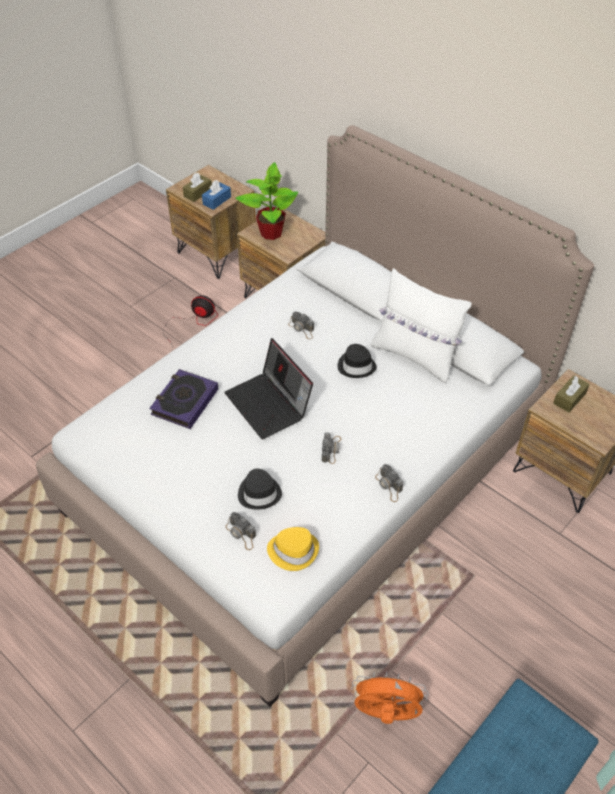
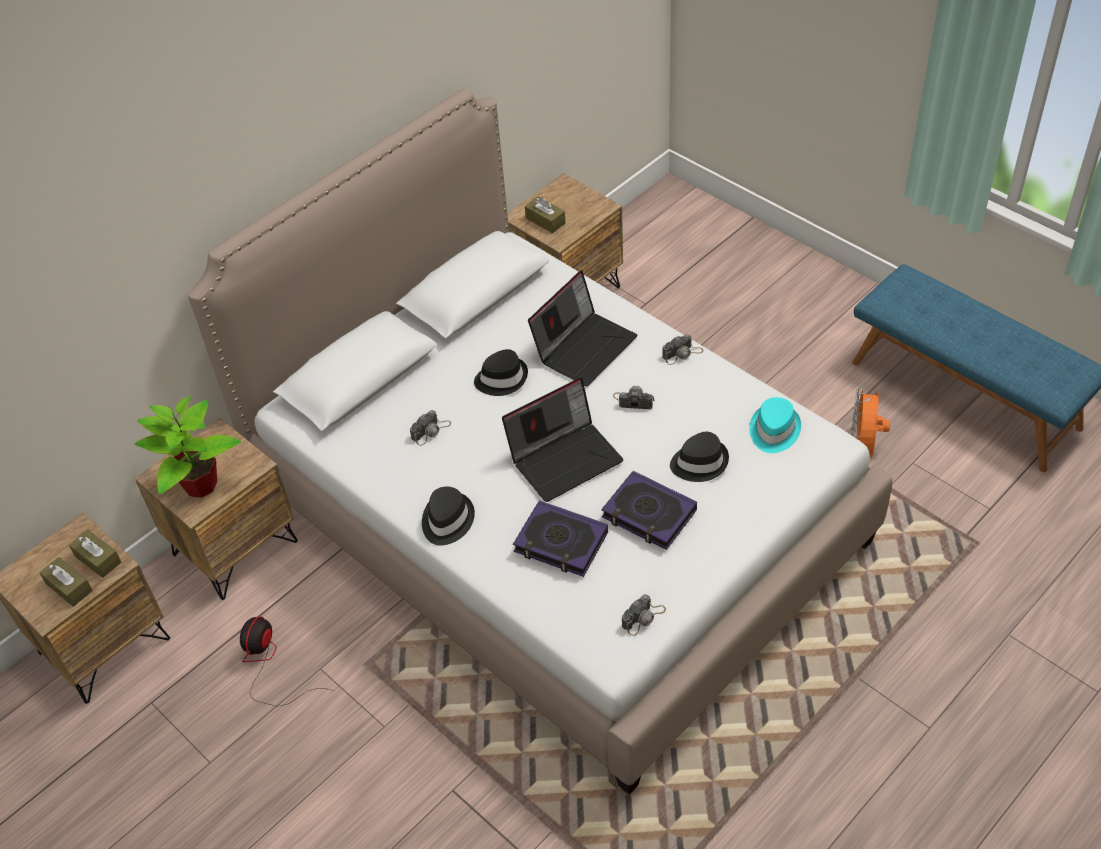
camera: 85 degrees left, 0 degrees up
blue tissue box [202,180,231,210] -> brown tissue box [69,530,121,578]
camera [225,512,256,550] -> camera moved to [622,594,666,636]
yellow hat [267,527,319,571] -> turquoise hat [749,397,801,453]
white pillow [370,268,472,383] -> none
none -> black hat [422,487,475,546]
none -> laptop [528,270,638,387]
none -> book [601,471,697,550]

